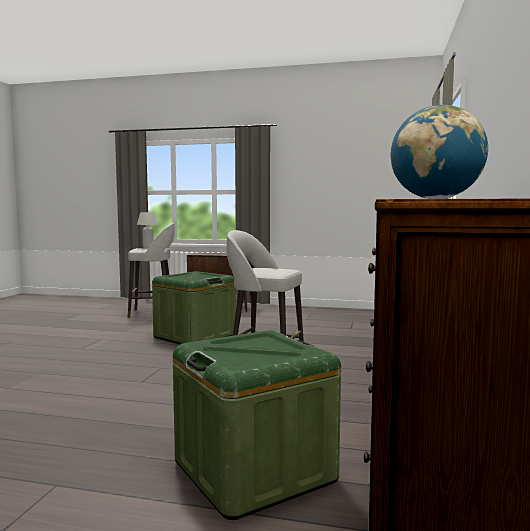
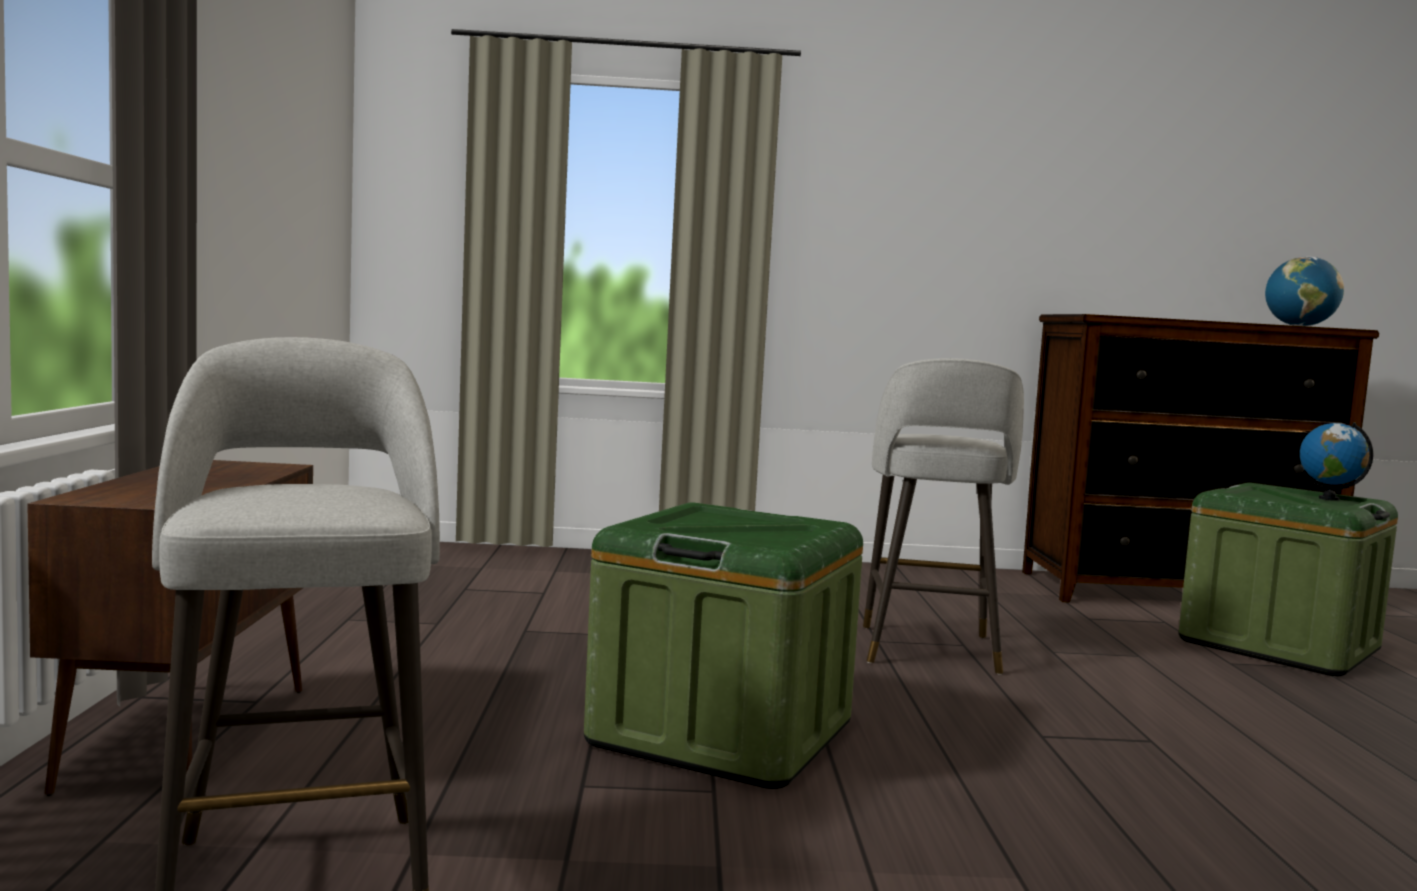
camera: 105 degrees left, 0 degrees up
white table lamp [137,212,158,248] -> none
none -> globe [1300,422,1373,501]

